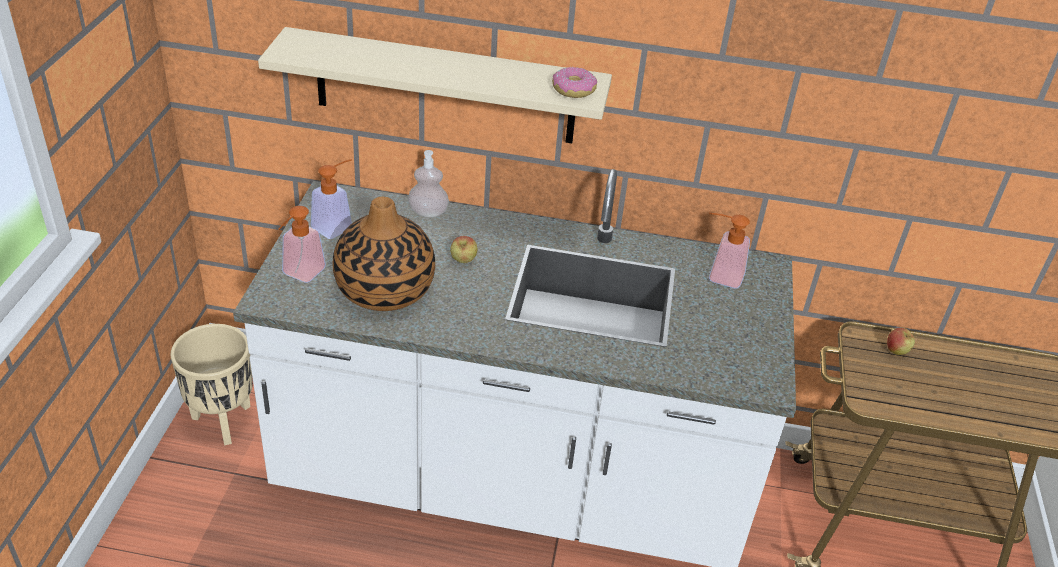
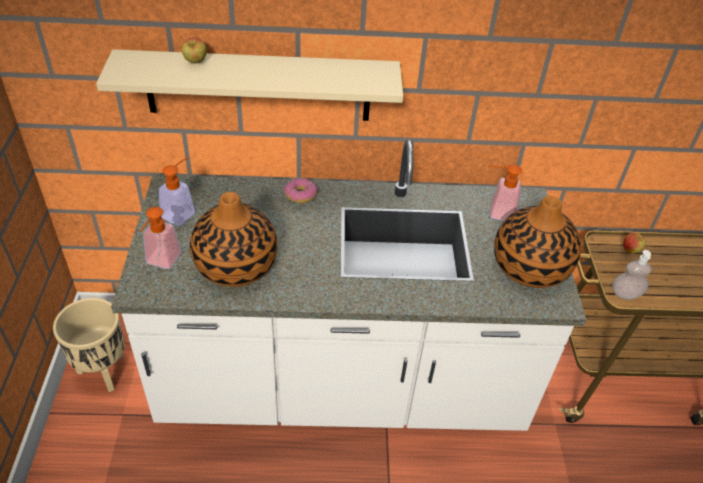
camera: 10 degrees left, 5 degrees up
soap dispenser [408,150,449,217] -> soap dispenser moved to [612,250,652,300]
apple [450,236,478,263] -> apple moved to [182,37,207,63]
donut [552,67,597,98] -> donut moved to [284,178,317,203]
none -> vase [494,196,581,288]

